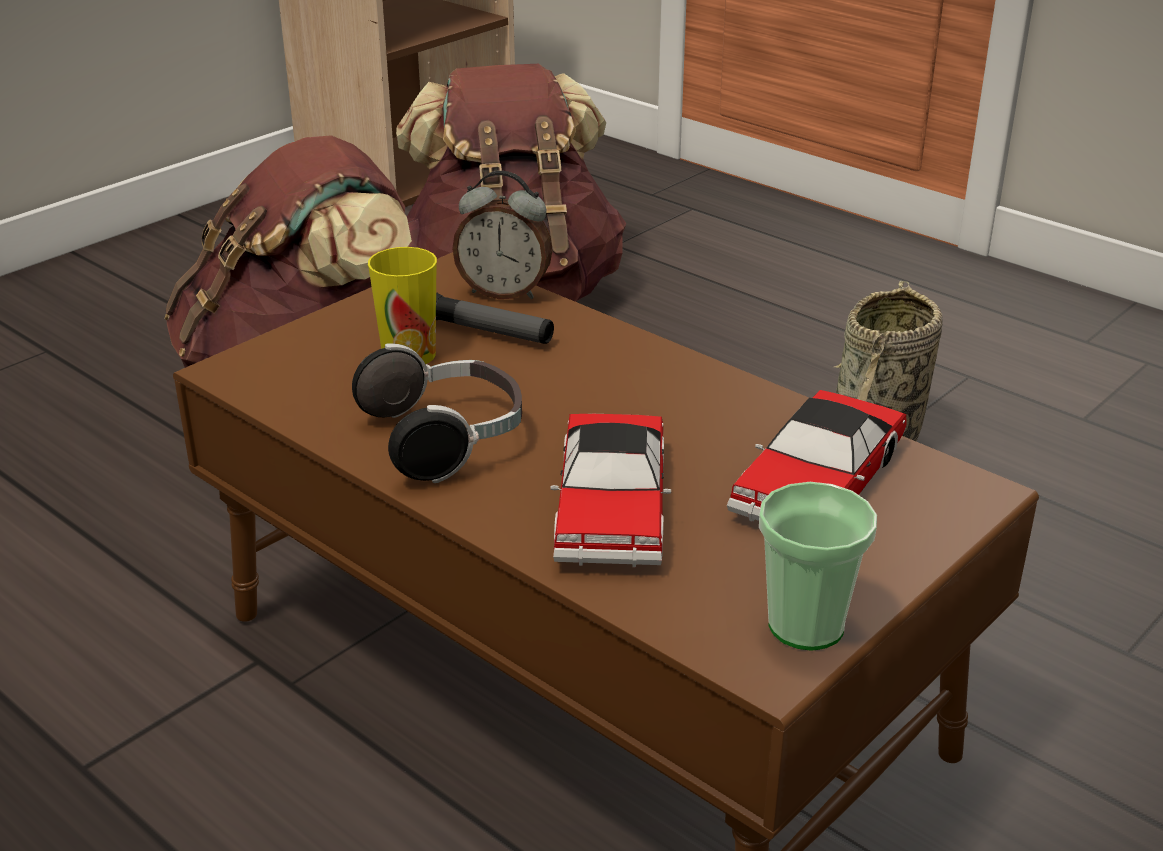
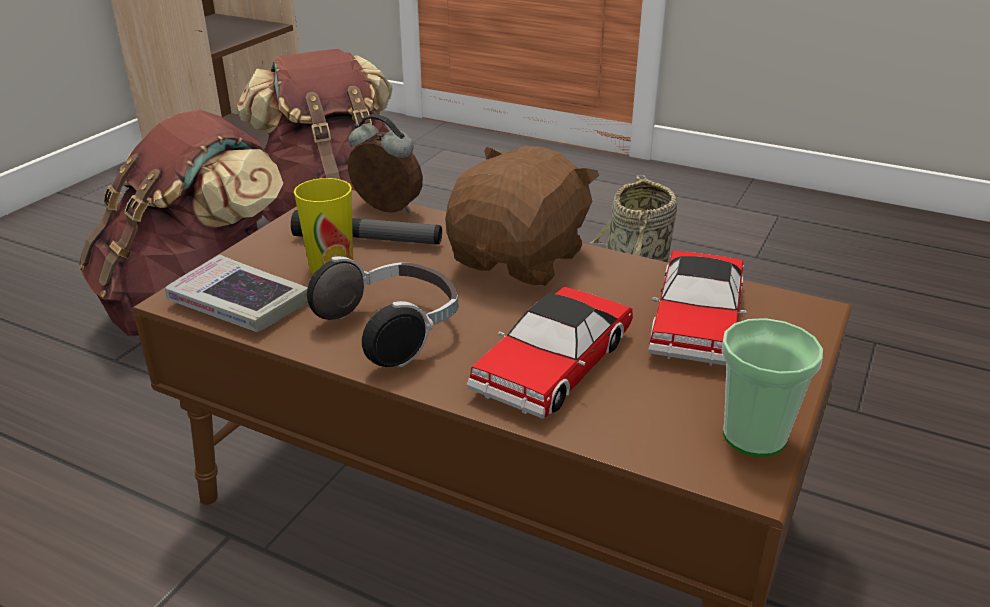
camera: 15 degrees left, 0 degrees up
alarm clock [452,171,553,299] -> alarm clock turned 150 degrees counterclockwise [348,114,423,213]
toy car [551,414,671,568] -> toy car turned 45 degrees clockwise [467,287,633,419]
none -> book [165,255,308,332]
none -> brown plush toy [445,146,600,286]

